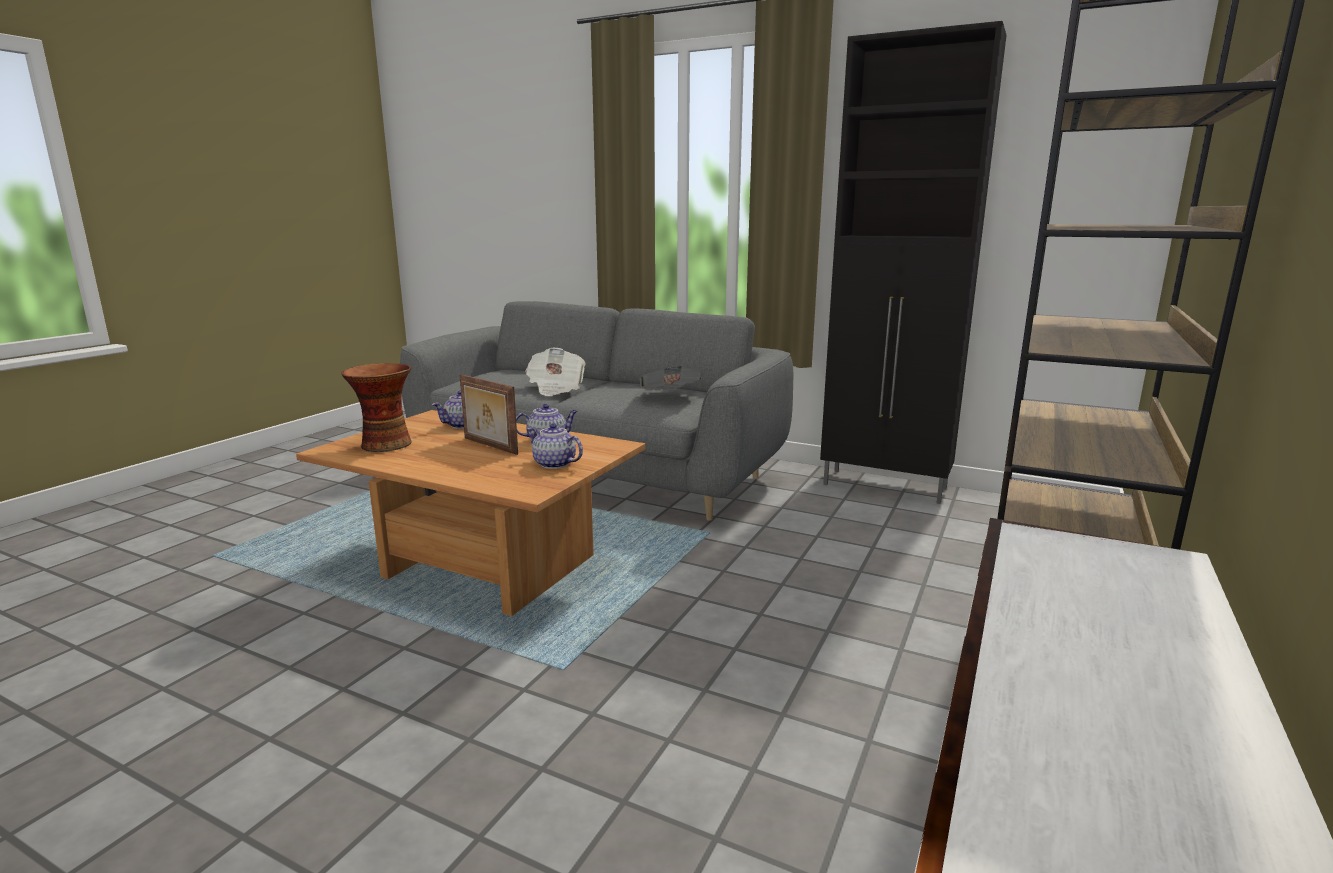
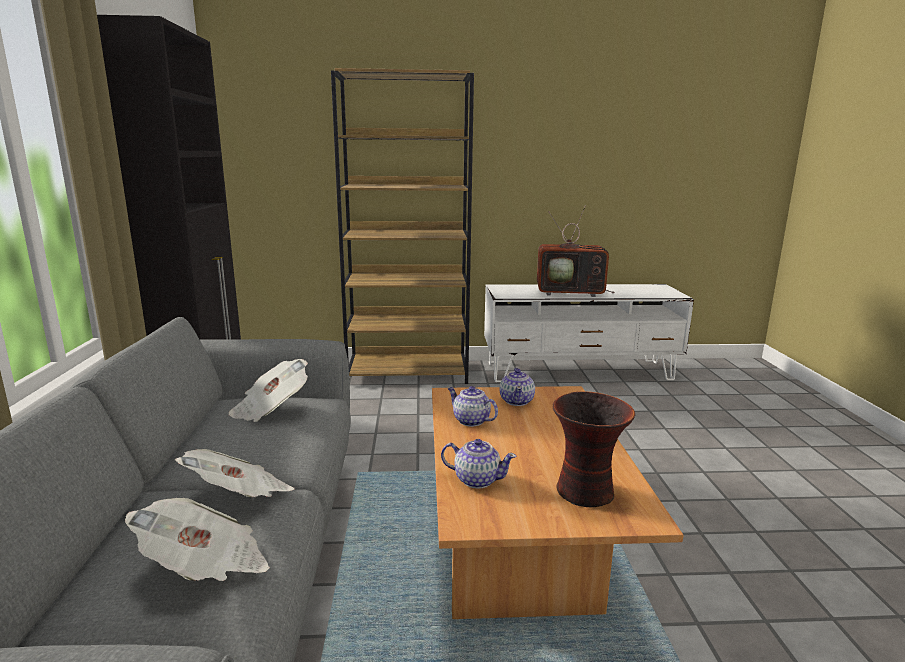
camera: 120 degrees left, 0 degrees up
picture frame [460,375,518,455] -> none
none -> newspaper [125,498,270,581]
none -> television [537,205,615,297]

